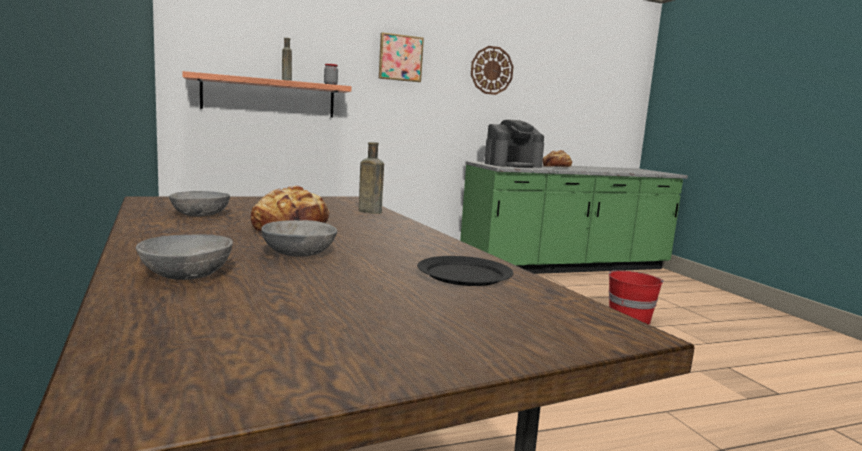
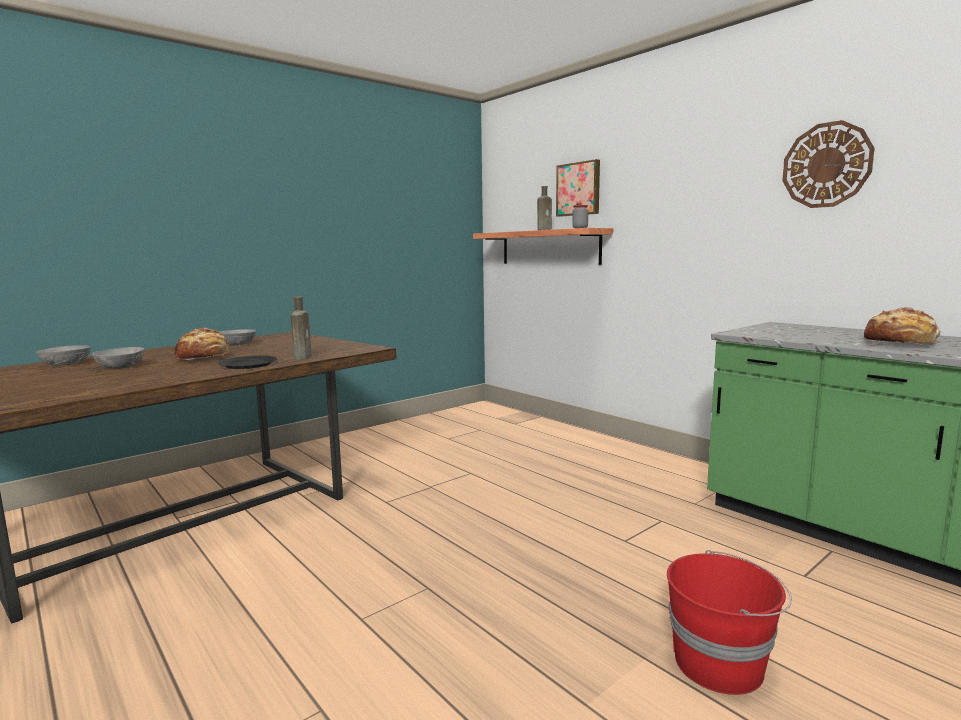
camera: 70 degrees right, 0 degrees up
picture [379,32,424,82] -> picture moved to [556,159,600,217]
black plate [417,256,513,286] -> black plate moved to [218,356,277,369]
coffee machine [484,119,544,168] -> none

